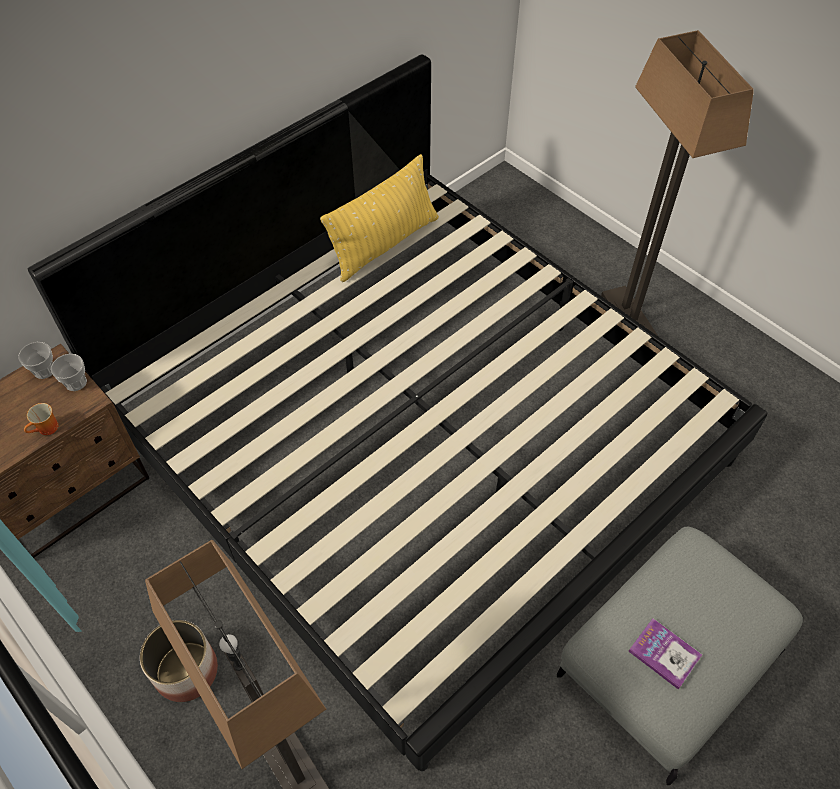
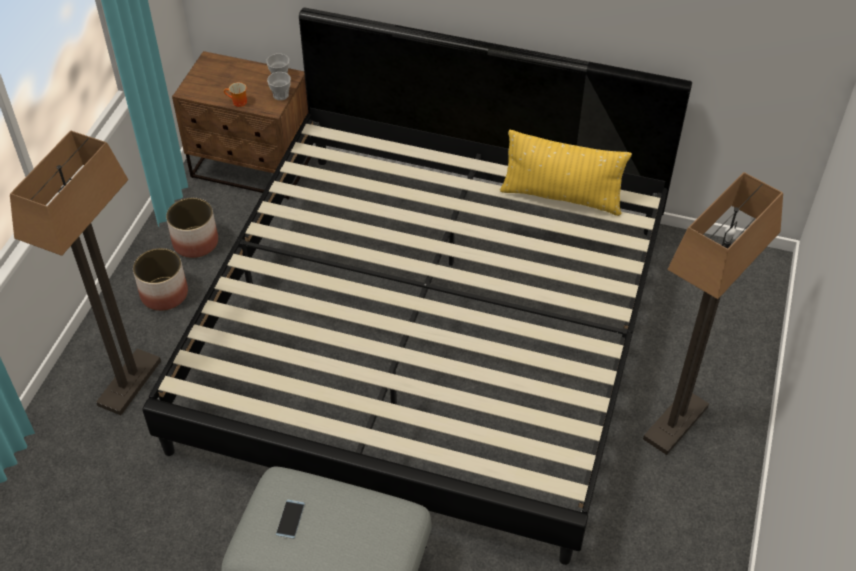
camera: 60 degrees right, 5 degrees down
book [629,618,702,689] -> phone [276,500,305,539]
none -> planter [166,198,218,258]

